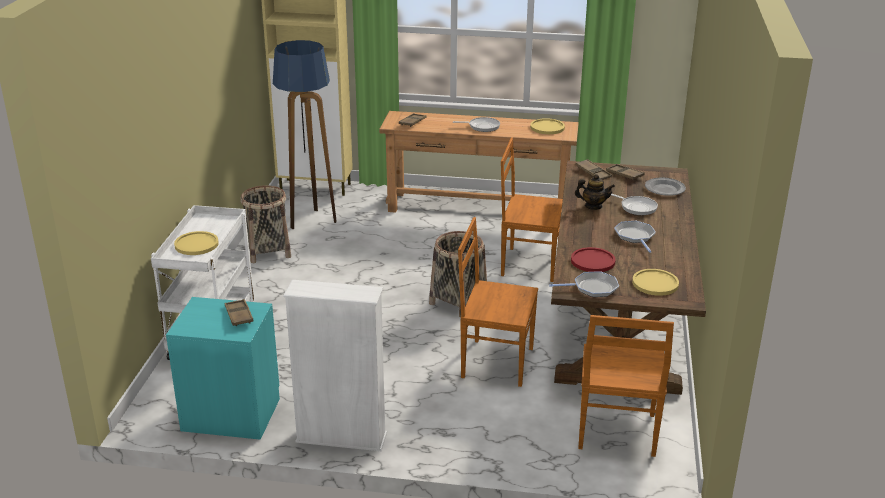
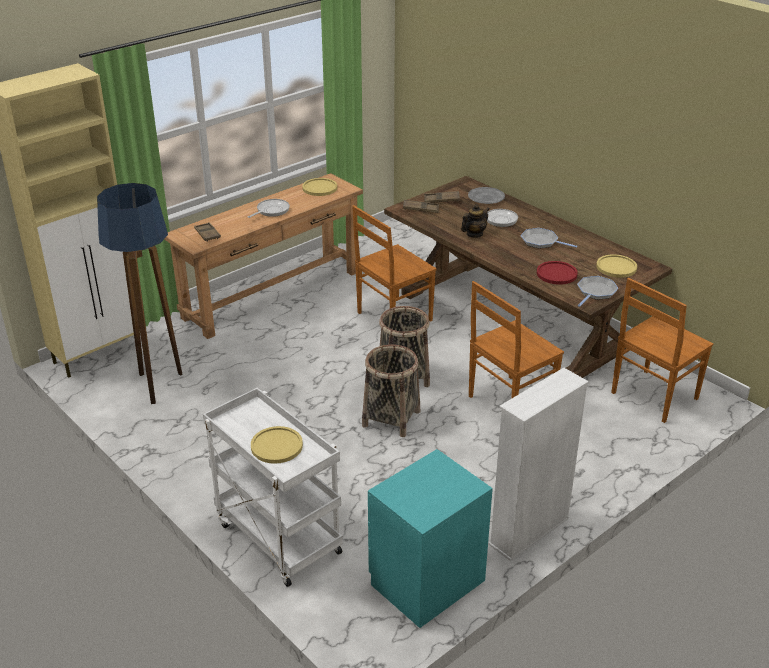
camera: 50 degrees left, 5 degrees up
brown tray [225,299,253,326] -> none
basket [240,185,291,263] -> basket moved to [362,344,420,437]
brown chair [578,315,674,457] -> brown chair turned 90 degrees clockwise [611,278,713,423]

